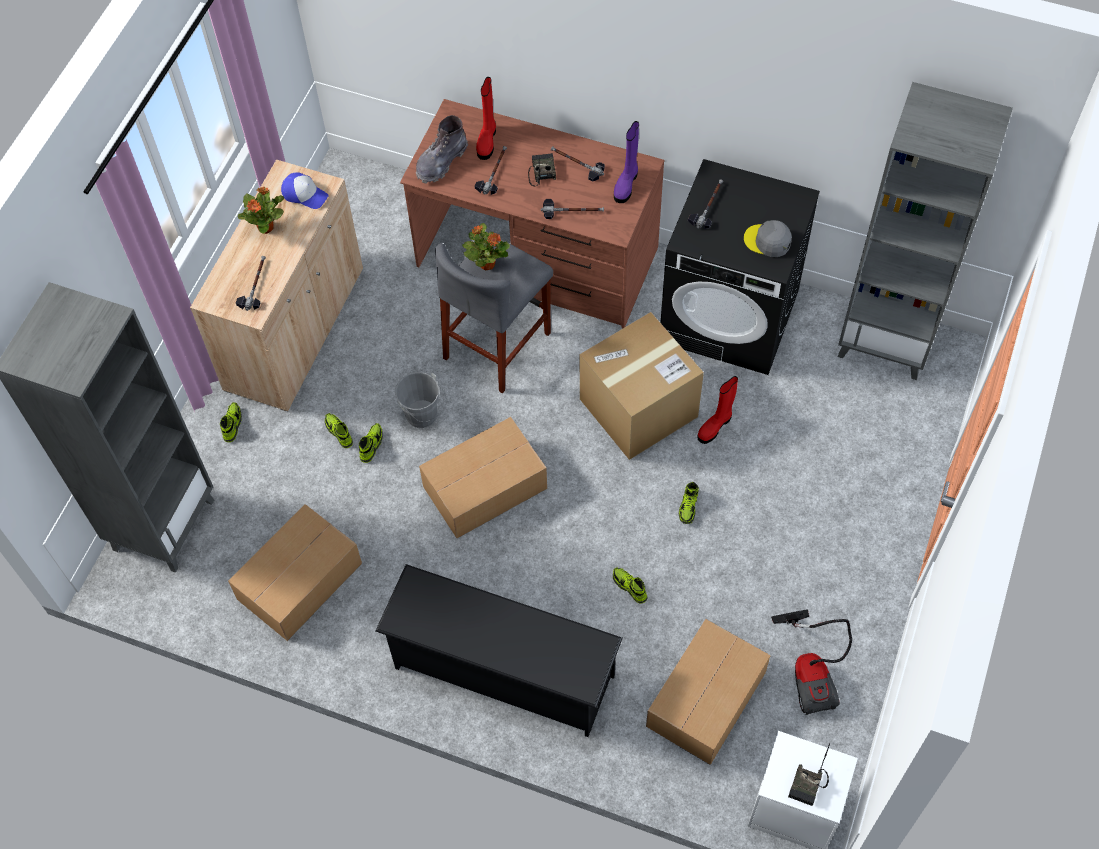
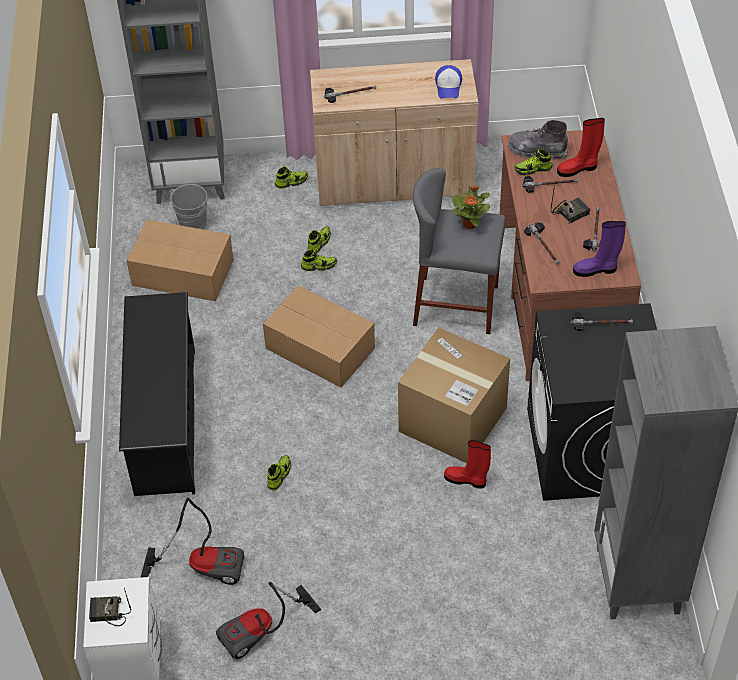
camera: 65 degrees right, 10 degrees down
potted plant [238,187,284,234] -> none
grey bucket [395,372,447,428] -> grey bucket moved to [167,184,208,230]
cardboard box [646,619,771,765] -> vacuum cleaner [141,498,244,585]
shoe [679,482,699,524] -> shoe moved to [514,149,552,176]
grey cap [744,220,792,257] -> none

